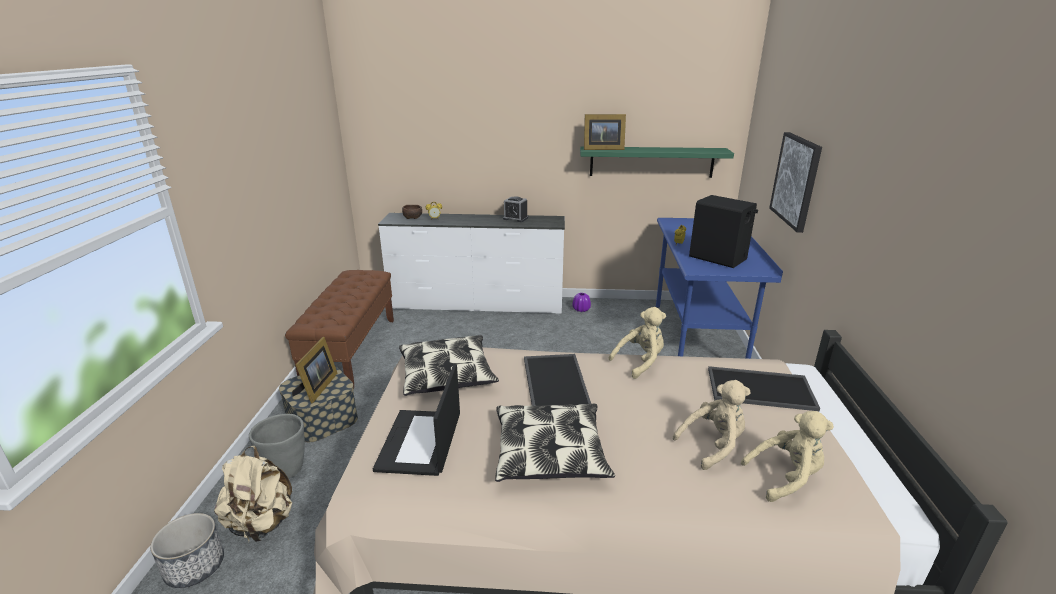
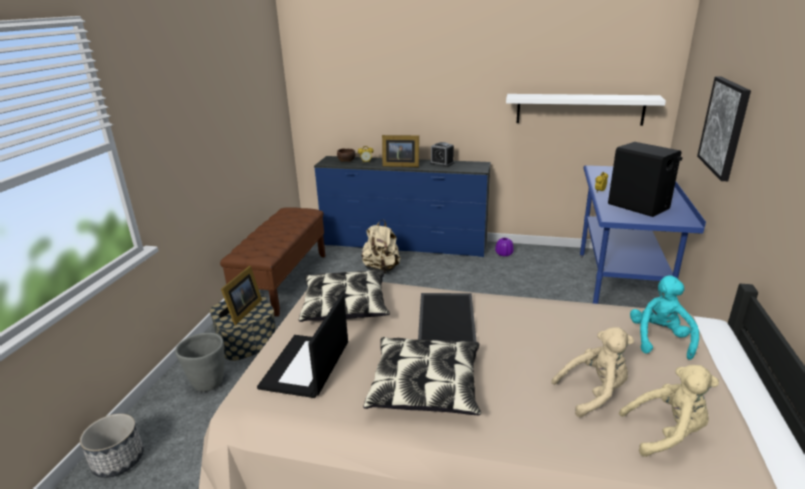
camera: 10 degrees right, 0 degrees up
beige backpack [214,446,292,542] -> beige backpack moved to [361,220,401,274]
white dresser [378,213,565,314] -> blue dresser [314,156,491,257]
green shelf [580,146,734,178] -> white shelf [506,94,666,126]
picture frame [584,114,626,150] -> picture frame moved to [382,135,419,167]
beige plush toy [608,307,666,379] -> none
tray [708,366,820,411] -> turquoise plush toy [630,275,699,360]

